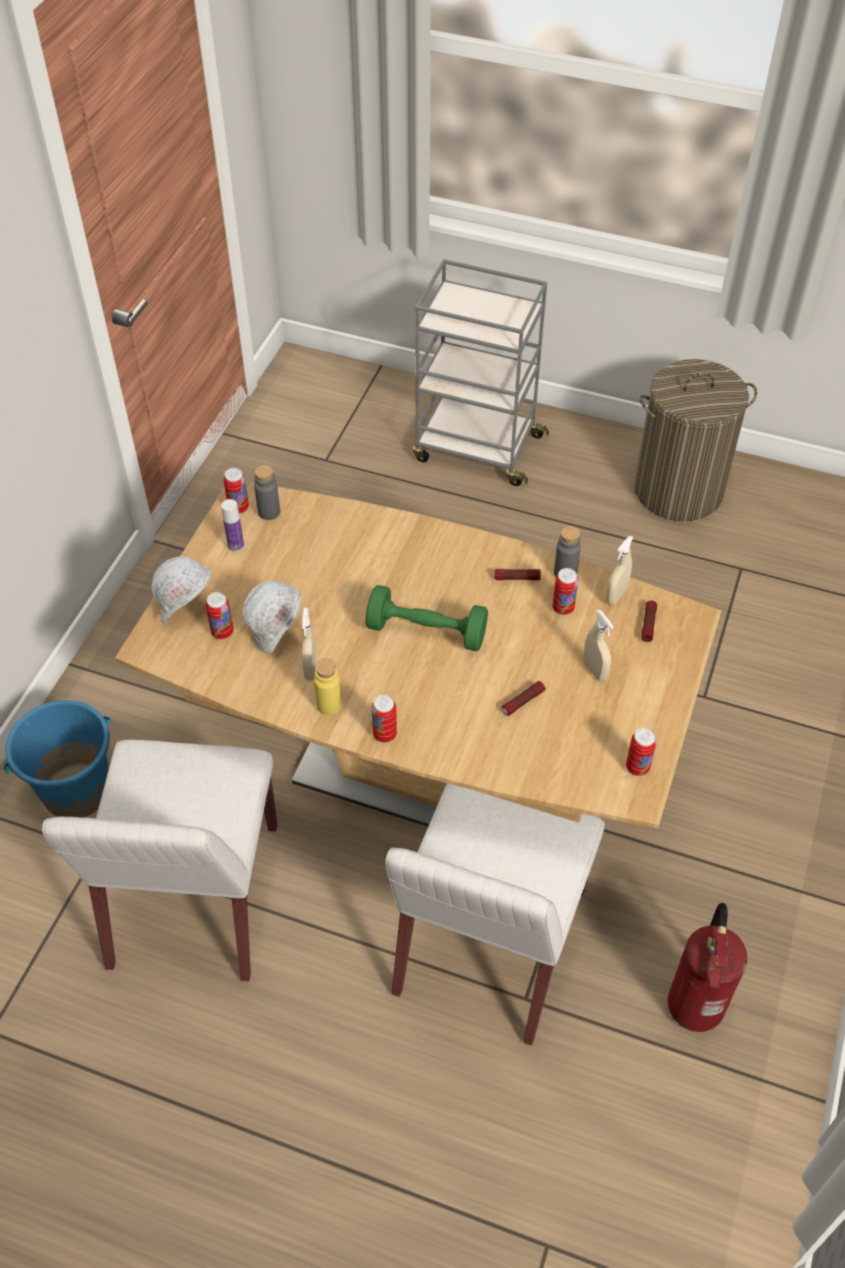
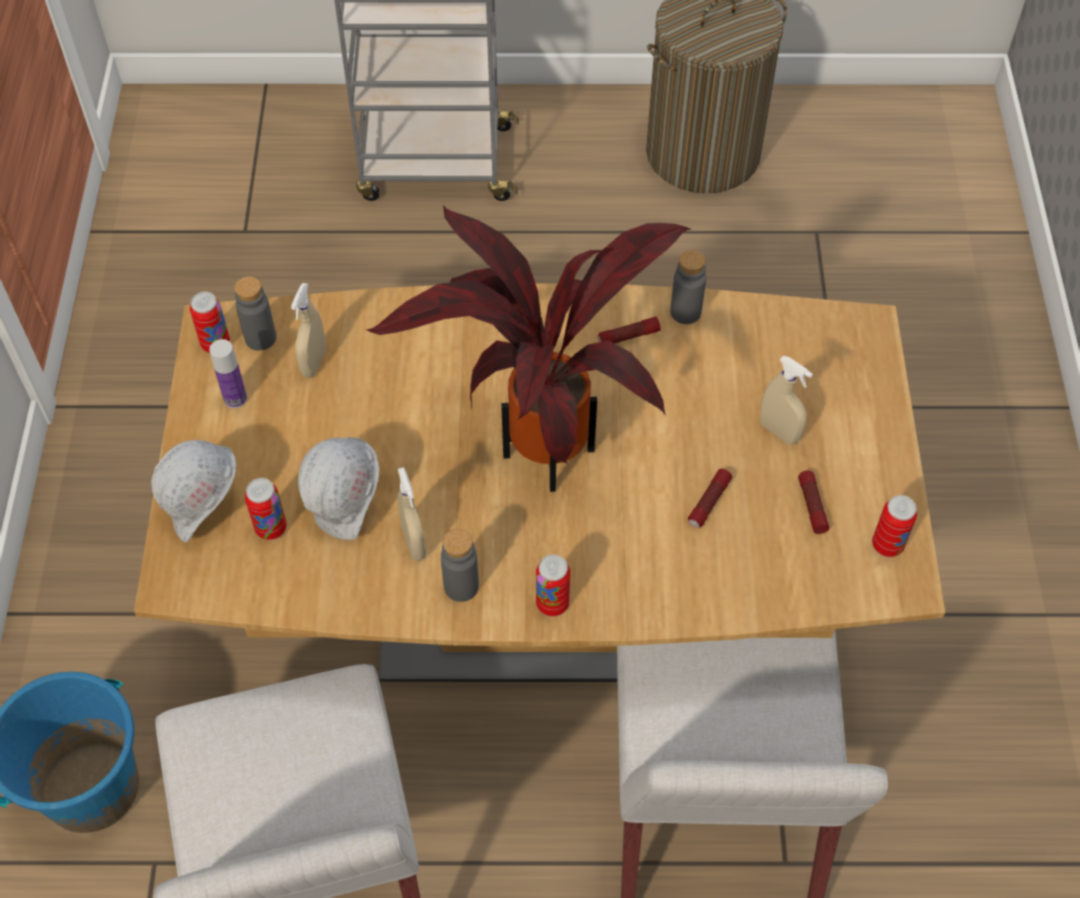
camera: 20 degrees left, 5 degrees up
yellow bottle [314,658,342,715] -> grey bottle [441,529,479,602]
green dumbbell [366,585,488,651] -> potted plant [367,205,691,492]
can [552,568,578,615] -> none
beige spray bottle [606,536,633,605] -> beige spray bottle moved to [291,283,326,378]
flashlight [641,600,657,642] -> flashlight moved to [798,470,829,534]
fire extinguisher [668,903,747,1032] -> none

